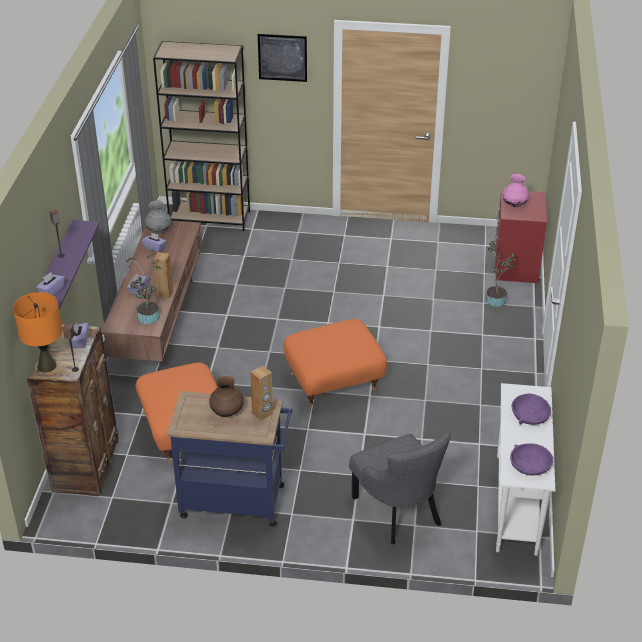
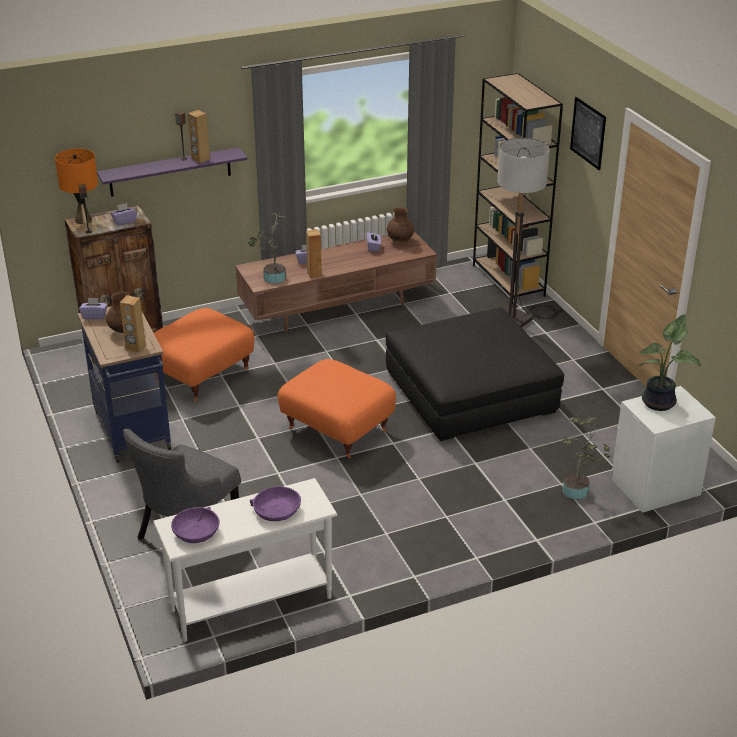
camera: 60 degrees right, 5 degrees down
purple tissue box [36,272,65,296] -> purple tissue box moved to [79,298,108,319]
grey vase [145,201,171,234] -> brown vase [387,207,414,242]
red nightstand [492,190,547,283] -> white nightstand [612,386,716,513]
pink vase [502,174,529,207] -> potted plant [637,314,701,411]
none -> brown speaker [188,110,210,163]
none -> black ottoman [386,307,564,441]
none -> floor lamp [497,138,563,328]

